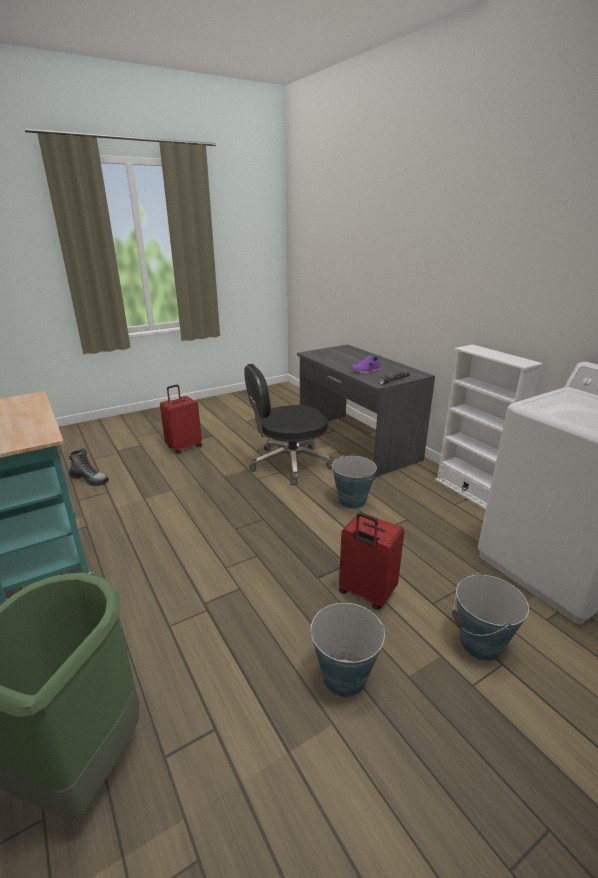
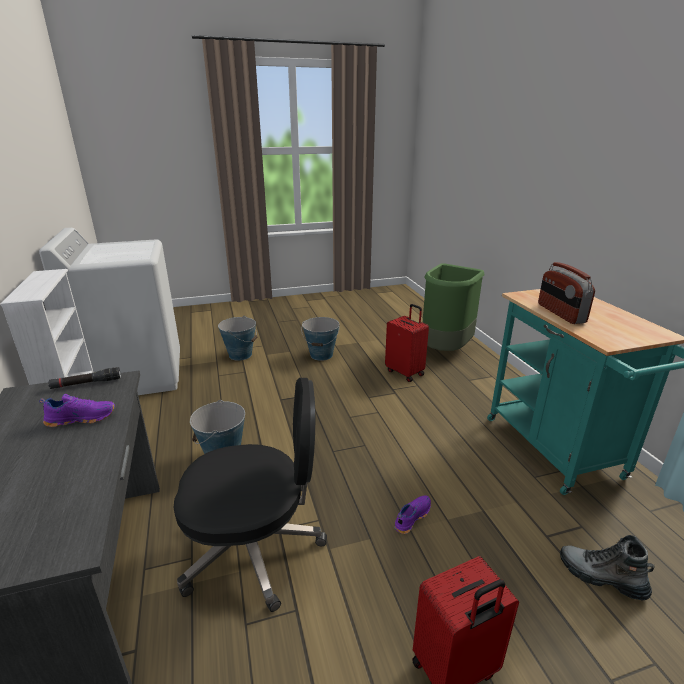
camera: 165 degrees left, 0 degrees up
red suitcase [339,512,404,609] -> red suitcase moved to [385,304,429,382]
none -> purple shoe [394,495,431,534]
none -> radio [538,262,595,324]

